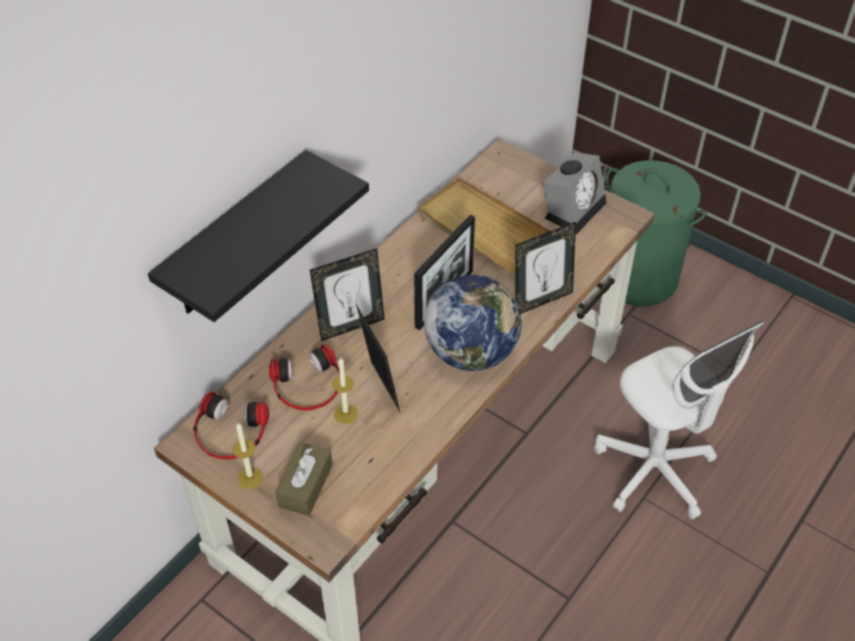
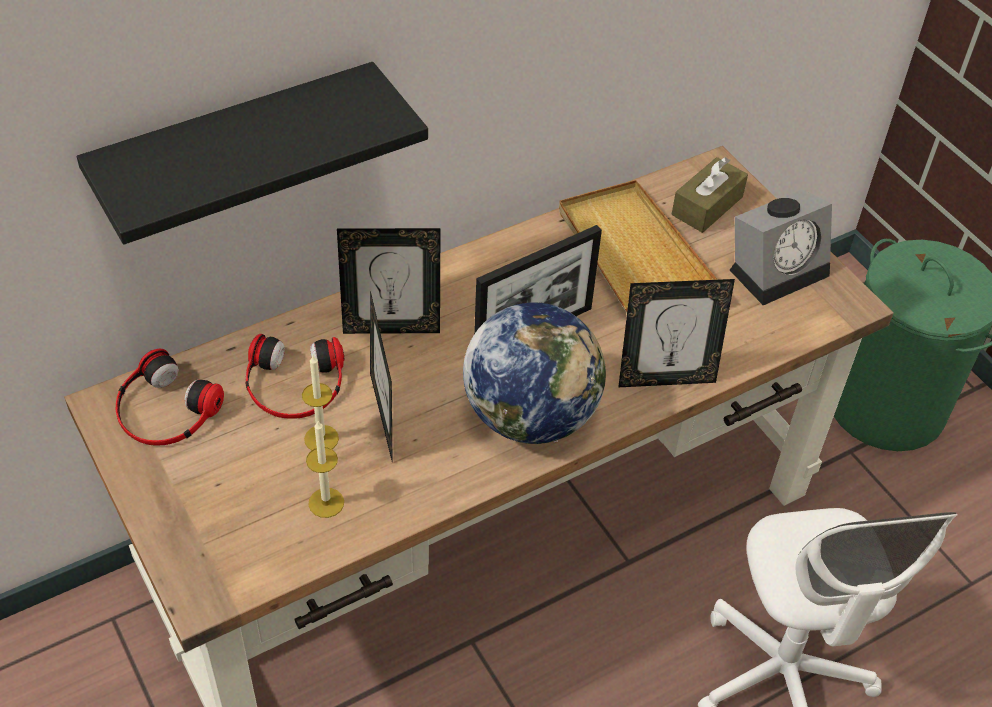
camera: 20 degrees right, 0 degrees up
candle [233,423,263,489] -> candle moved to [306,421,344,518]
brown tissue box [275,442,333,516] -> brown tissue box moved to [672,157,748,233]

